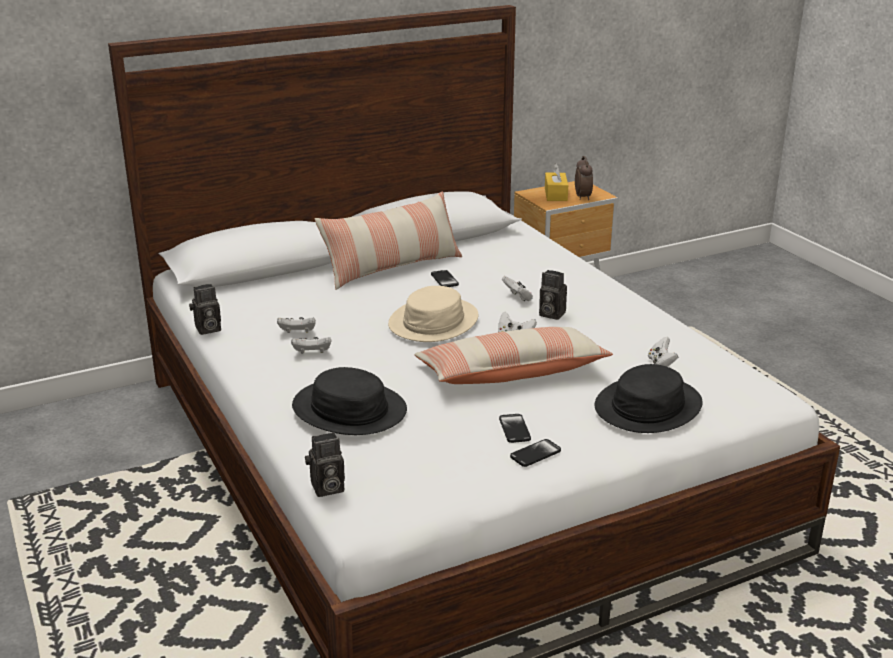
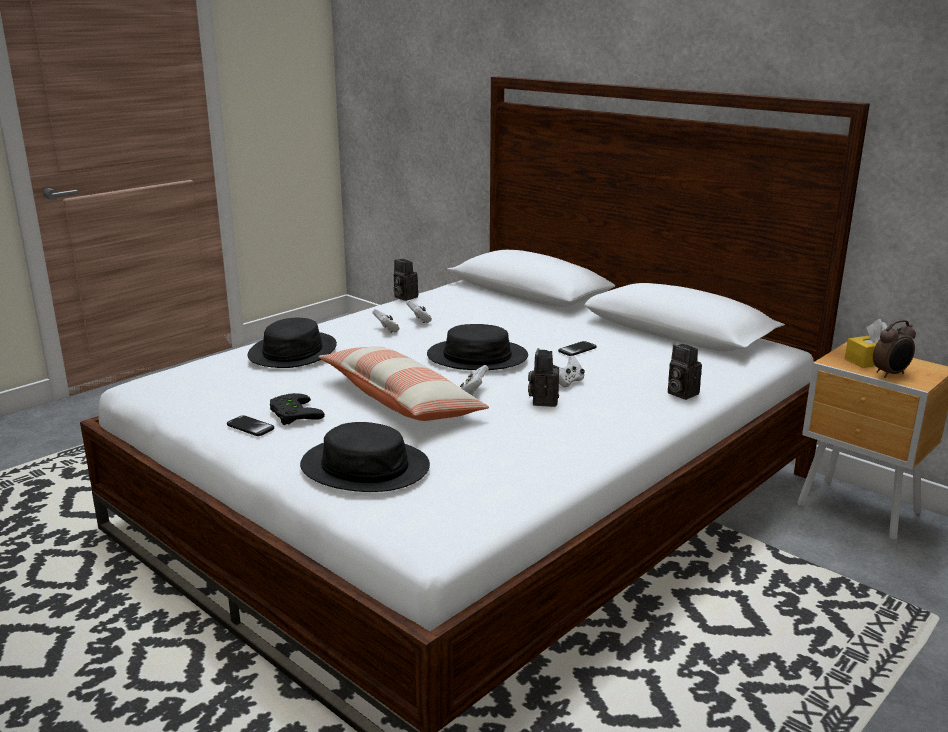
camera: 70 degrees right, 5 degrees down
camera [305,432,345,497] -> camera moved to [668,344,702,400]
pillow [315,191,462,290] -> none
beige hat [388,286,478,342] -> black hat [427,324,528,370]
phone [499,414,531,443] -> black game controller [270,393,325,425]
white game controller [648,337,678,367] -> none

